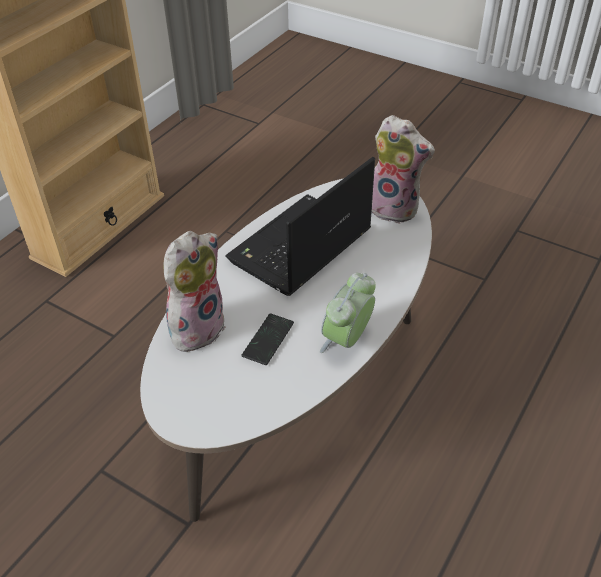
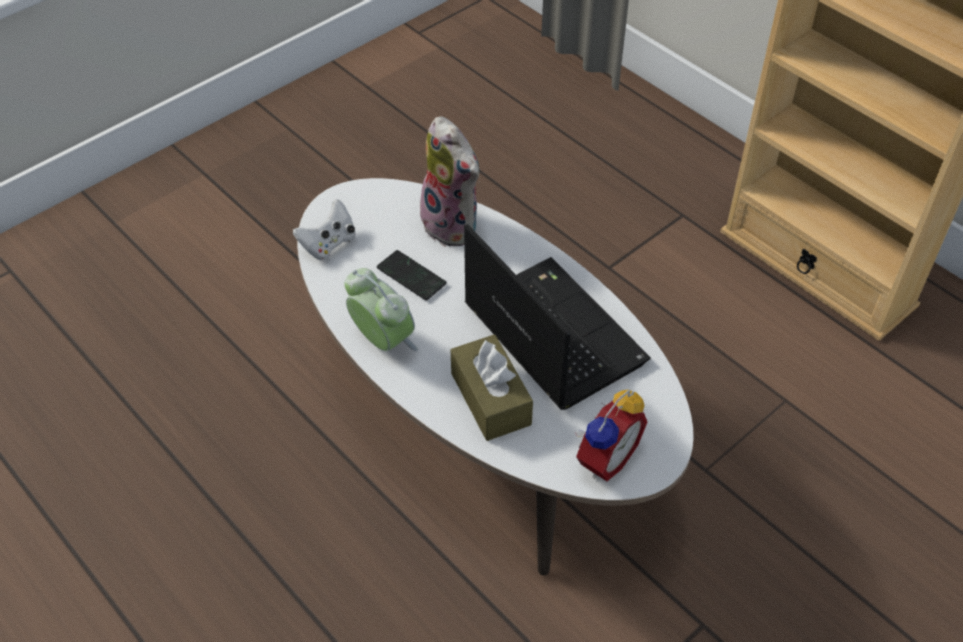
camera: 105 degrees right, 5 degrees up
plush toy [372,115,435,223] -> alarm clock [575,390,647,481]
none -> white game controller [293,199,356,260]
none -> brown tissue box [451,335,533,441]

